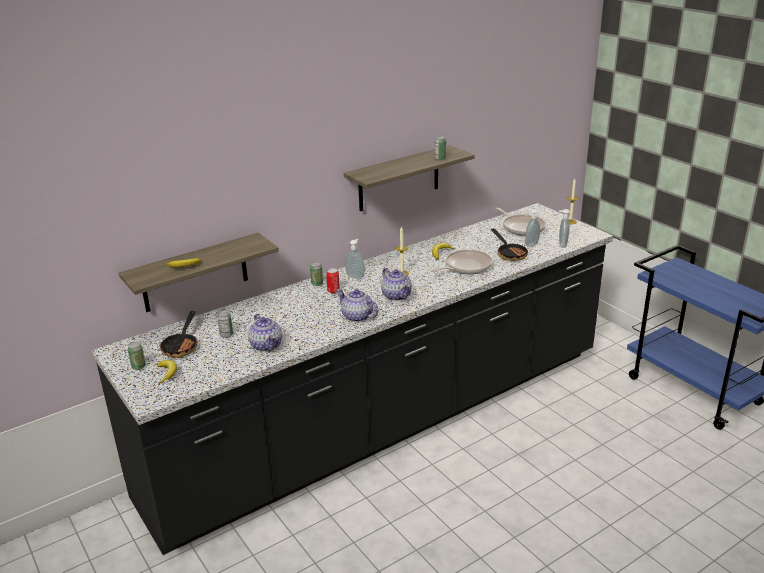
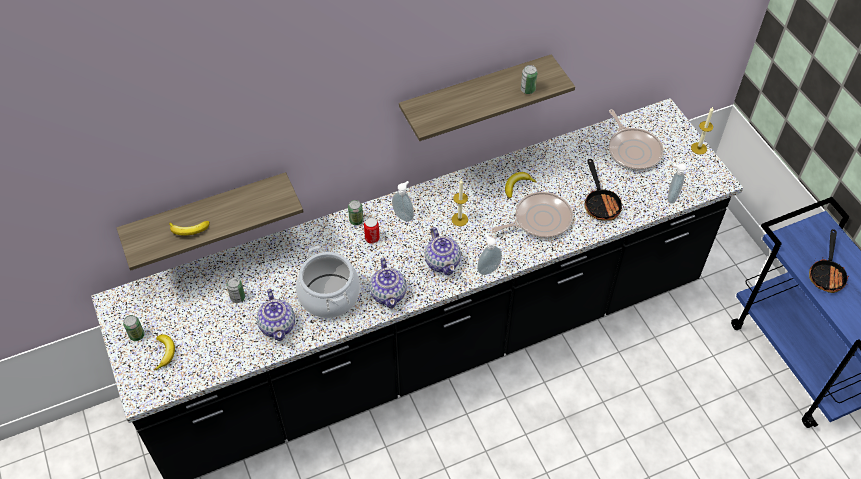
camera: 10 degrees right, 25 degrees up
frying pan [159,311,198,358] -> frying pan moved to [809,229,849,293]
teapot [337,289,379,322] -> teapot turned 150 degrees counterclockwise [369,258,406,309]
soap dispenser [525,209,540,247] -> soap dispenser moved to [477,234,502,275]
none -> cooking pot [296,246,360,318]

